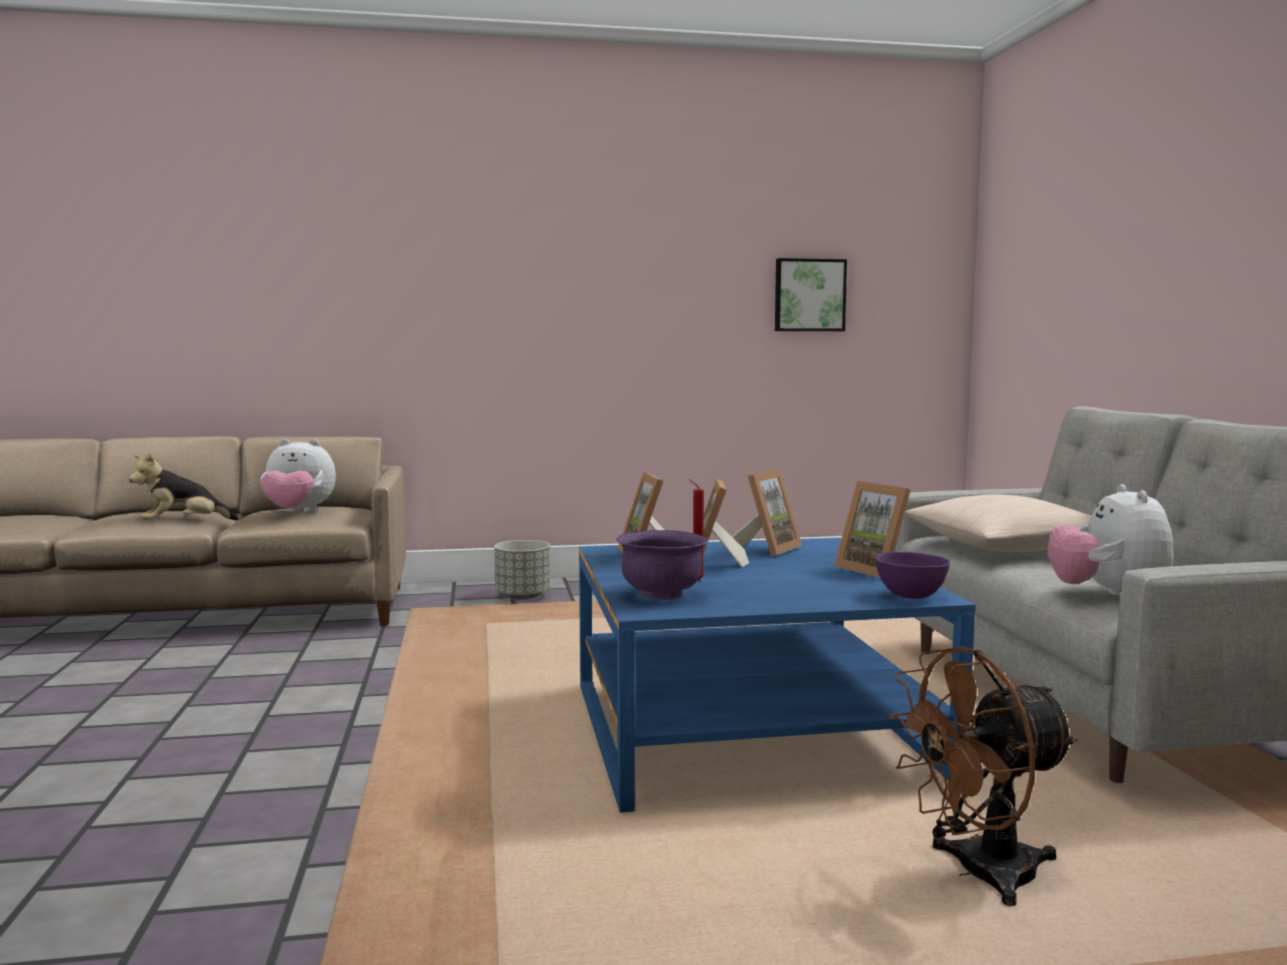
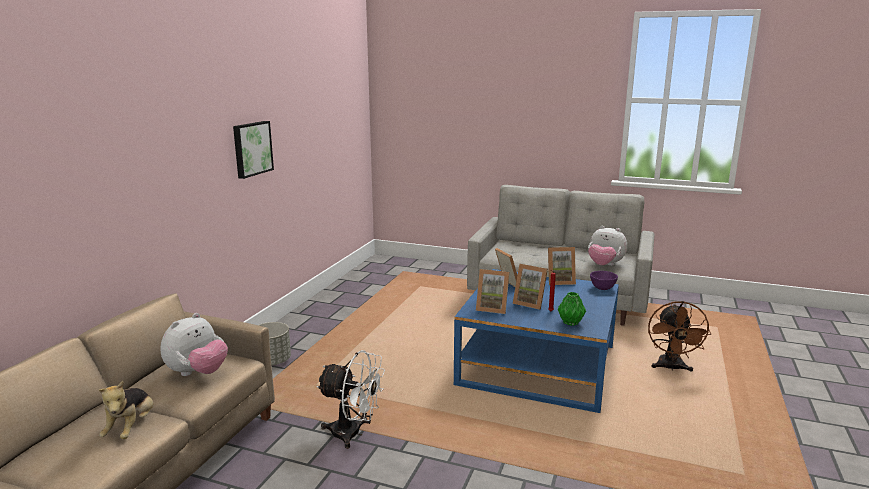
camera: 60 degrees left, 10 degrees up
purple bowl [616,530,709,600] -> green vase [558,292,586,326]
picture [775,258,847,331] -> picture moved to [233,121,274,179]
beige pillow [905,494,1091,552] -> none
none -> white fan [317,350,385,449]

